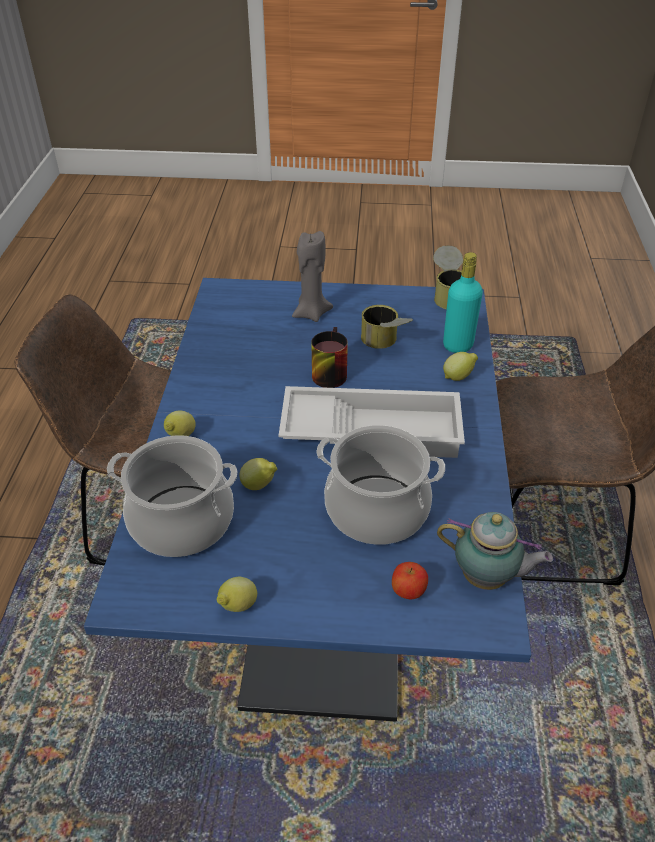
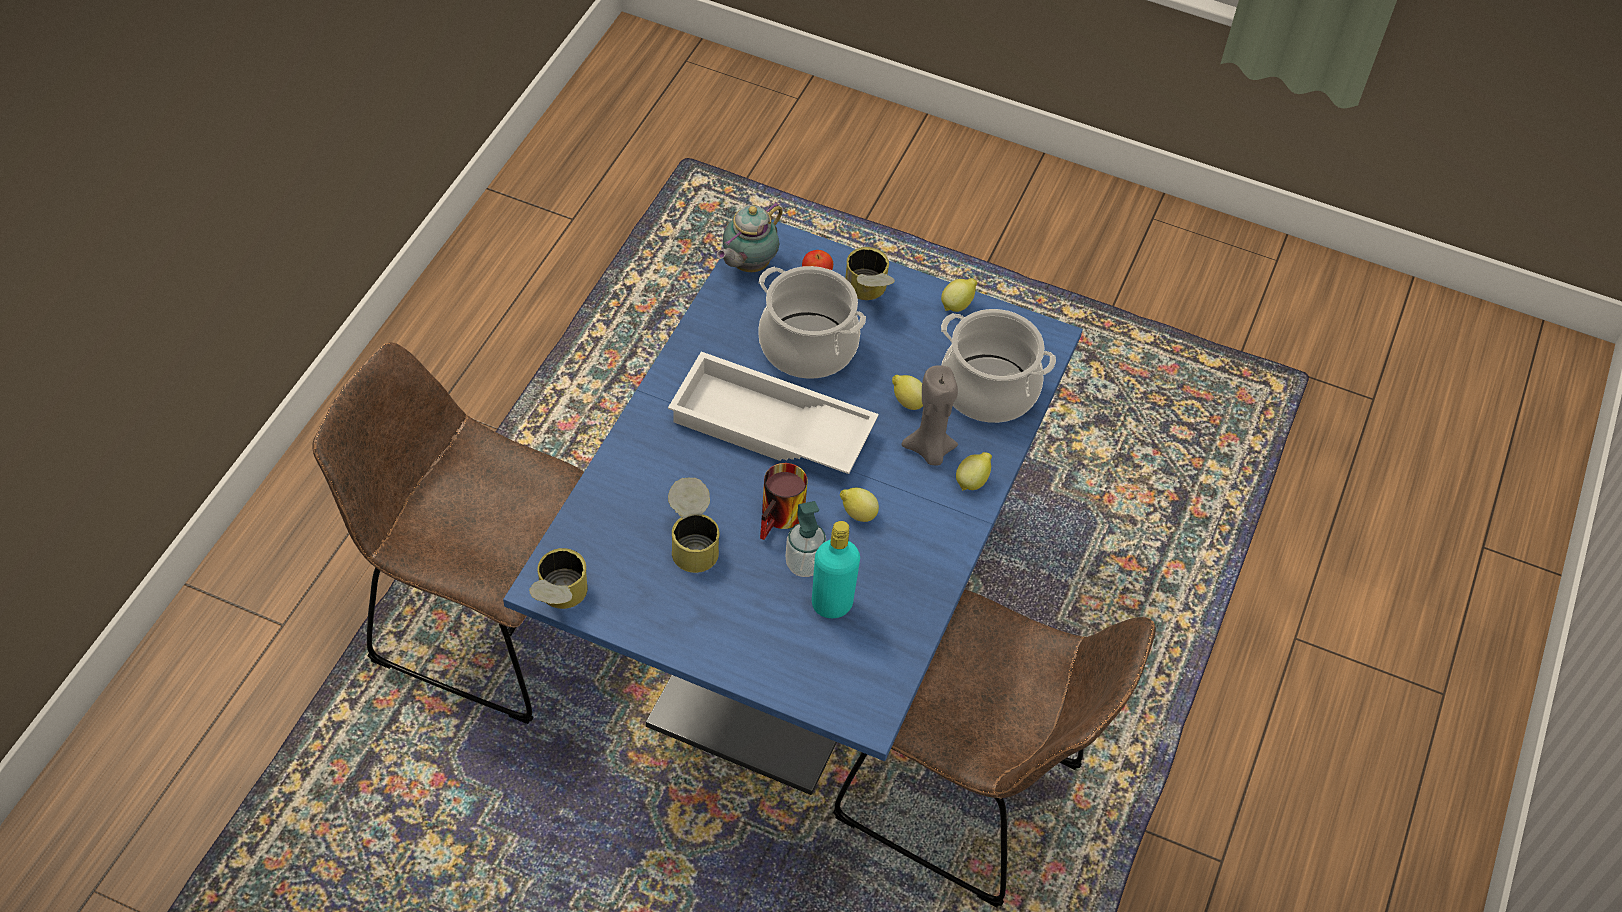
camera: 165 degrees left, 10 degrees up
grey candle [292,231,333,322] -> grey candle moved to [901,365,958,465]
teapot [437,512,553,590] -> teapot turned 90 degrees counterclockwise [716,202,783,272]
turquoise bottle [443,252,483,353] -> turquoise bottle moved to [812,521,860,618]
lemon [443,352,478,381] -> lemon moved to [840,488,879,522]
none -> soap dispenser [785,501,826,577]
none -> can [845,247,895,300]

